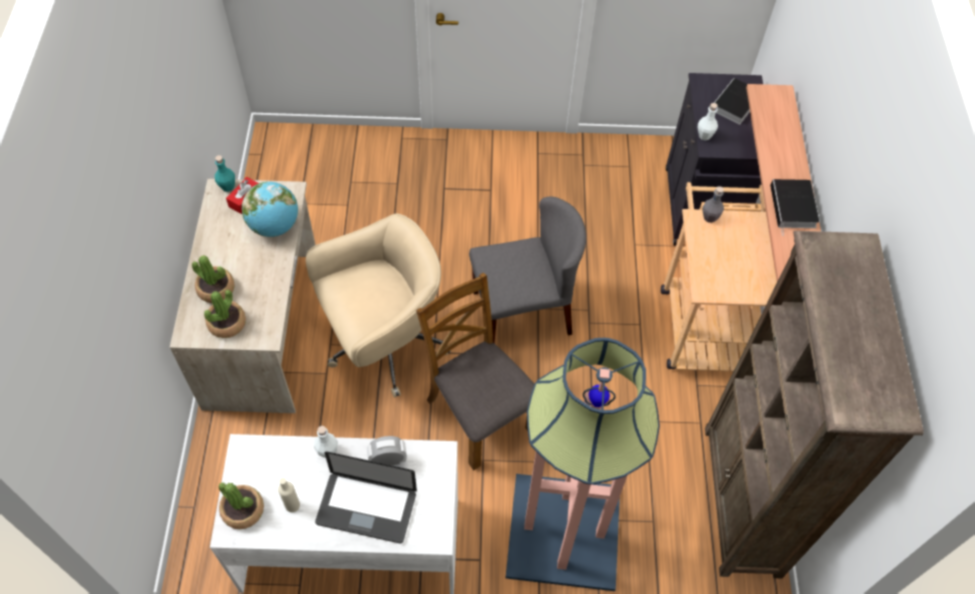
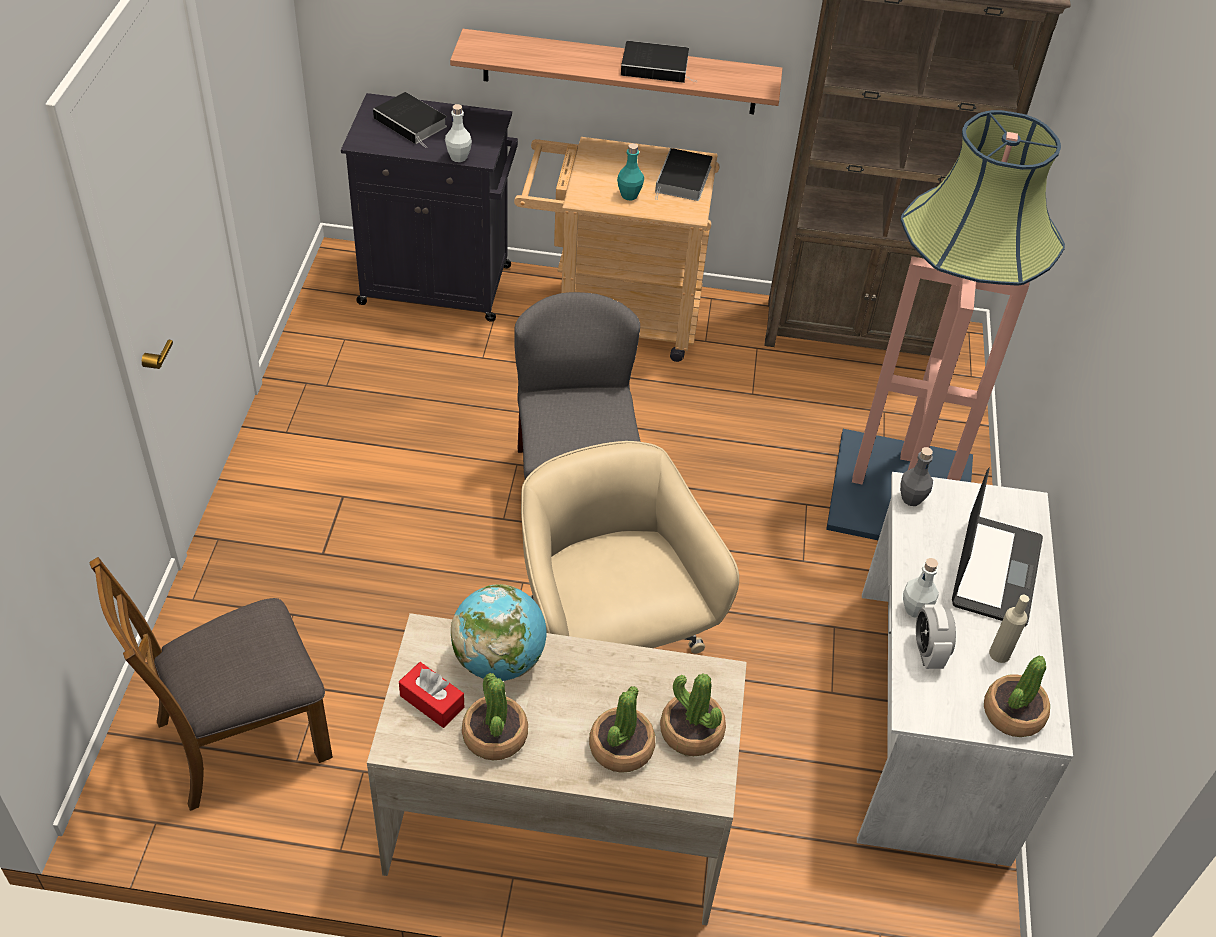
camera: 85 degrees left, 10 degrees down
turquoise bottle [215,155,235,192] -> turquoise bottle moved to [617,143,644,200]
alarm clock [367,436,407,465] -> alarm clock moved to [916,604,956,669]
brown chair [416,273,534,470] -> brown chair moved to [89,557,333,811]
grey bottle [703,186,724,223] -> grey bottle moved to [900,447,933,506]
none -> potted plant [462,673,528,760]
none -> book [655,148,713,201]

